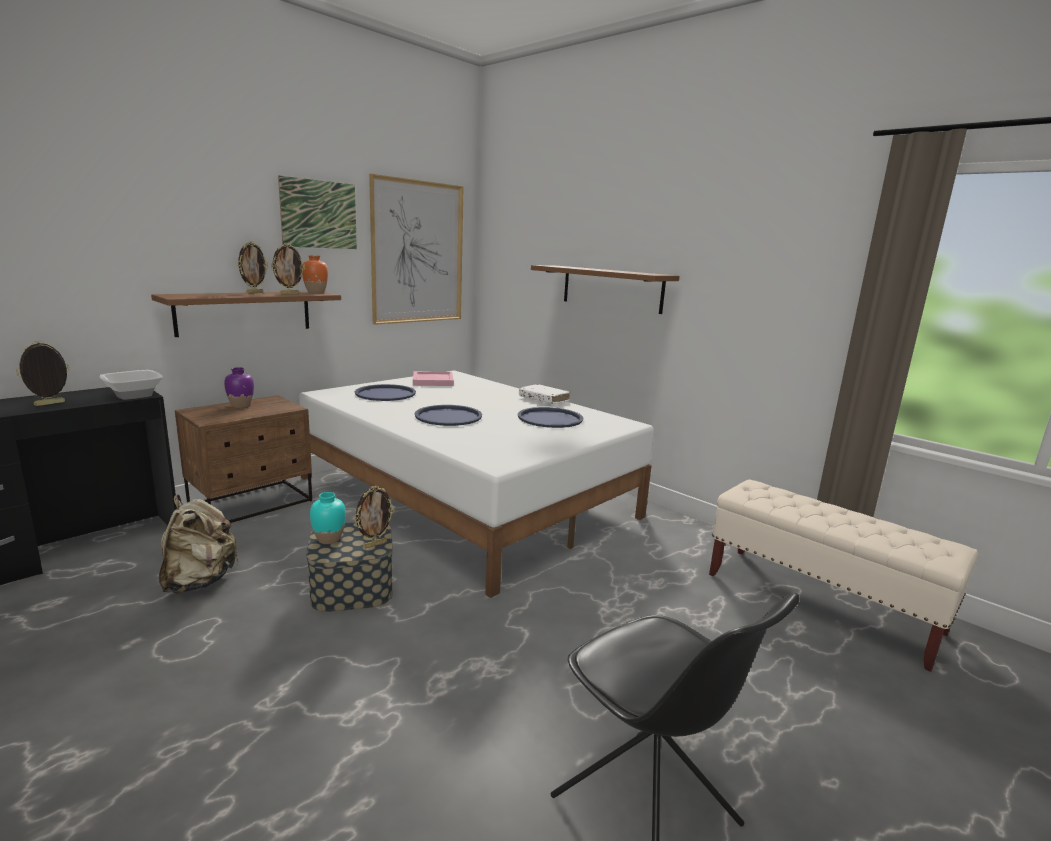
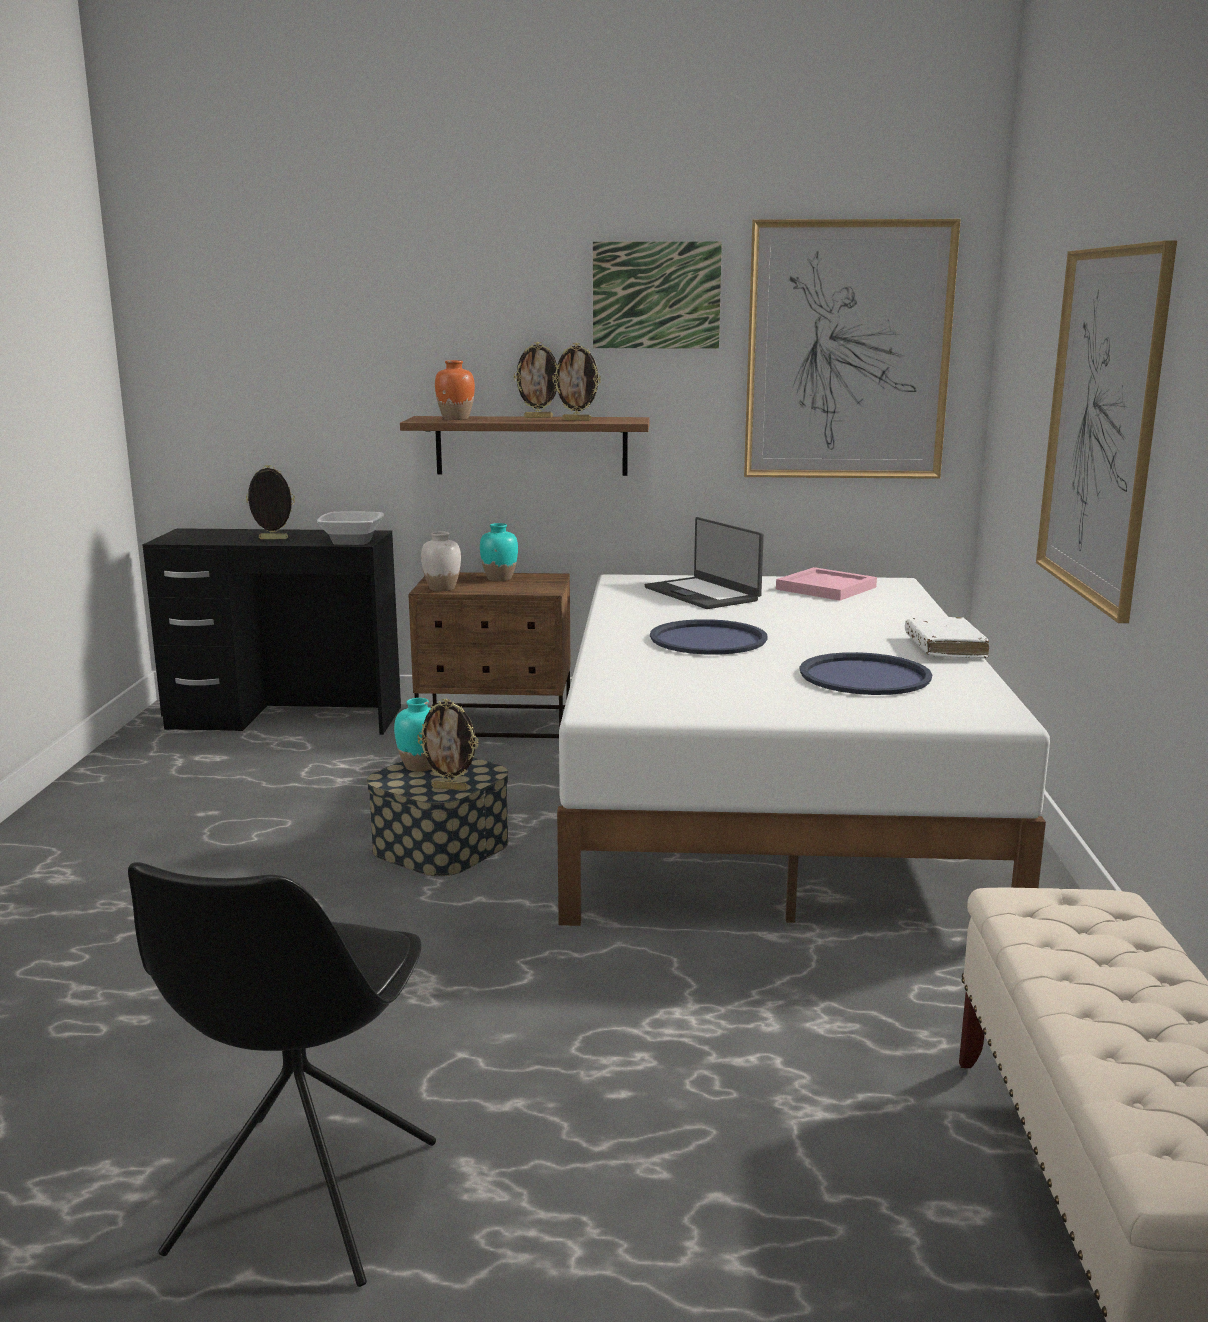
camera: 50 degrees right, 0 degrees up
beige backpack [159,495,239,594] -> none
purple vase [224,367,254,408] -> turquoise vase [480,523,518,581]
orange vase [302,255,328,293] -> orange vase moved to [435,360,475,420]
blue tray [355,384,416,401] -> laptop [645,517,764,609]
brown shelf [531,265,680,314] -> picture [1036,240,1177,623]
none -> white vase [421,531,461,591]

